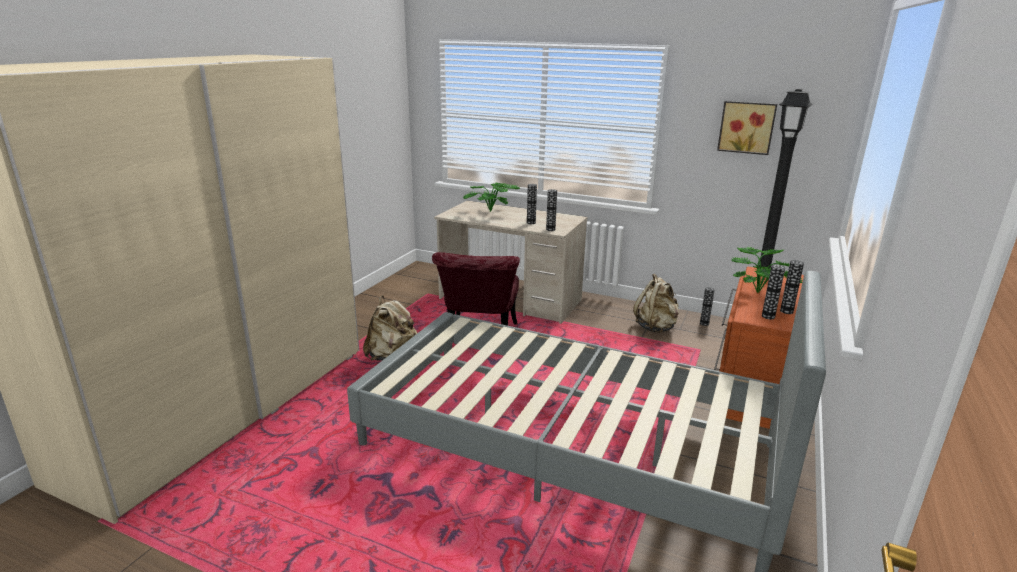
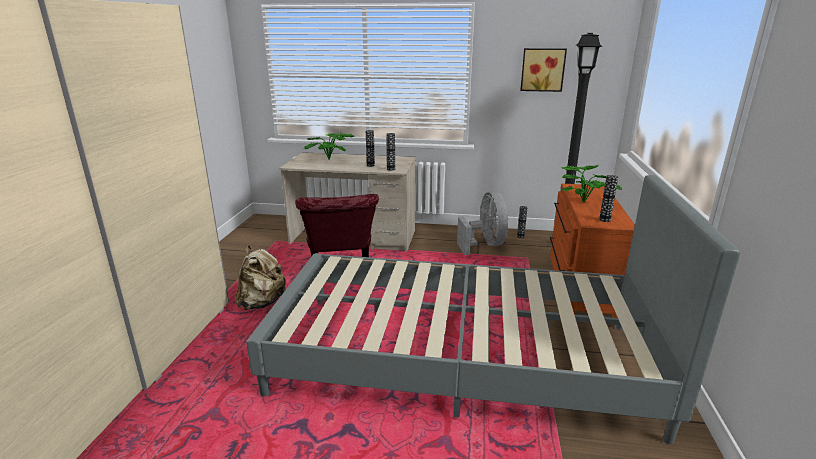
camera: 15 degrees left, 0 degrees up
beige backpack [633,274,679,333] -> grey fan [457,191,509,255]
vase [780,260,804,314] -> none

